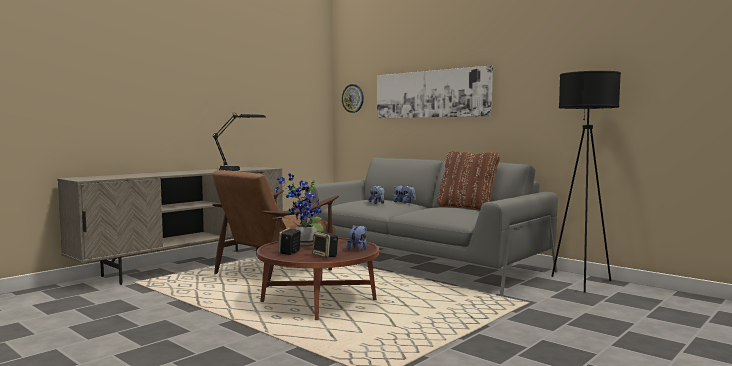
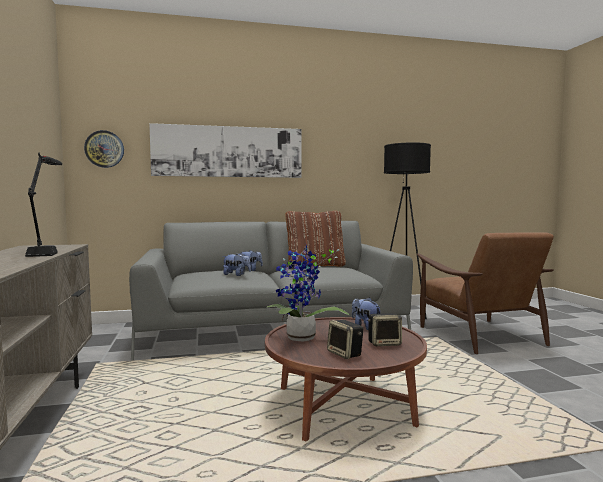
camera: 55 degrees left, 0 degrees up
brown armchair [212,170,339,287] -> brown armchair moved to [417,232,554,354]

